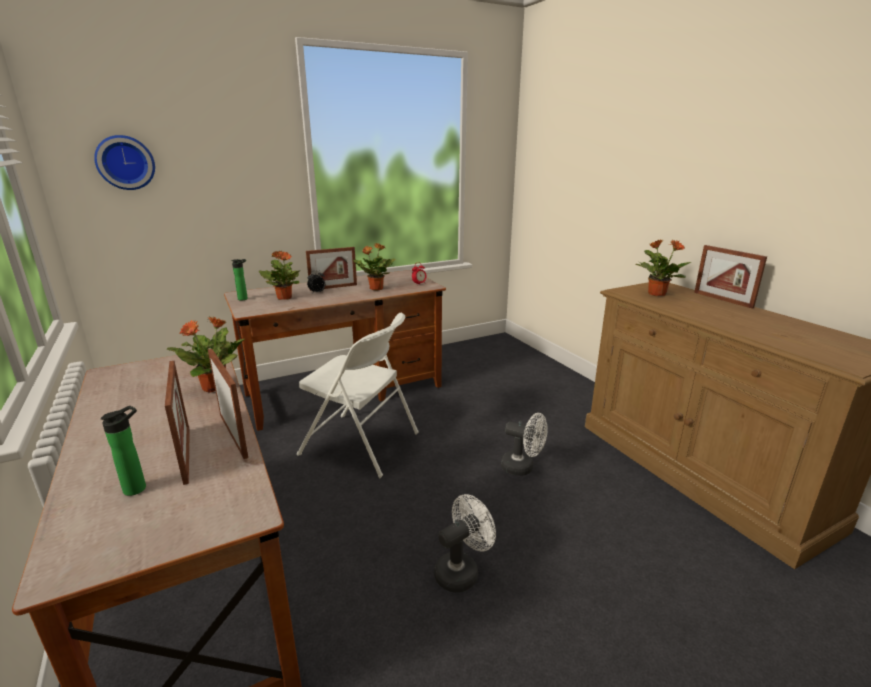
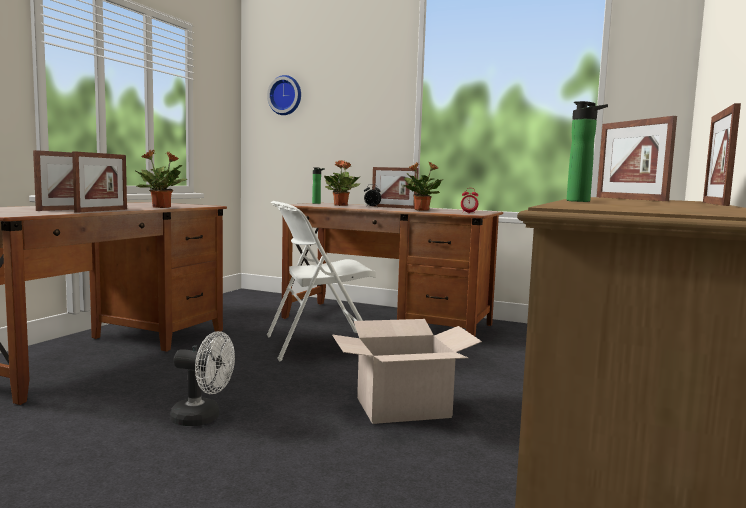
camera: 50 degrees right, 15 degrees down
bottle [101,406,146,496] -> bottle moved to [567,101,608,202]
white chair [297,312,419,478] -> white chair turned 90 degrees clockwise [267,200,376,362]
white fan [501,413,548,476] -> cardboard box [332,319,482,424]
potted plant [635,239,691,296] -> picture frame [597,116,677,201]

